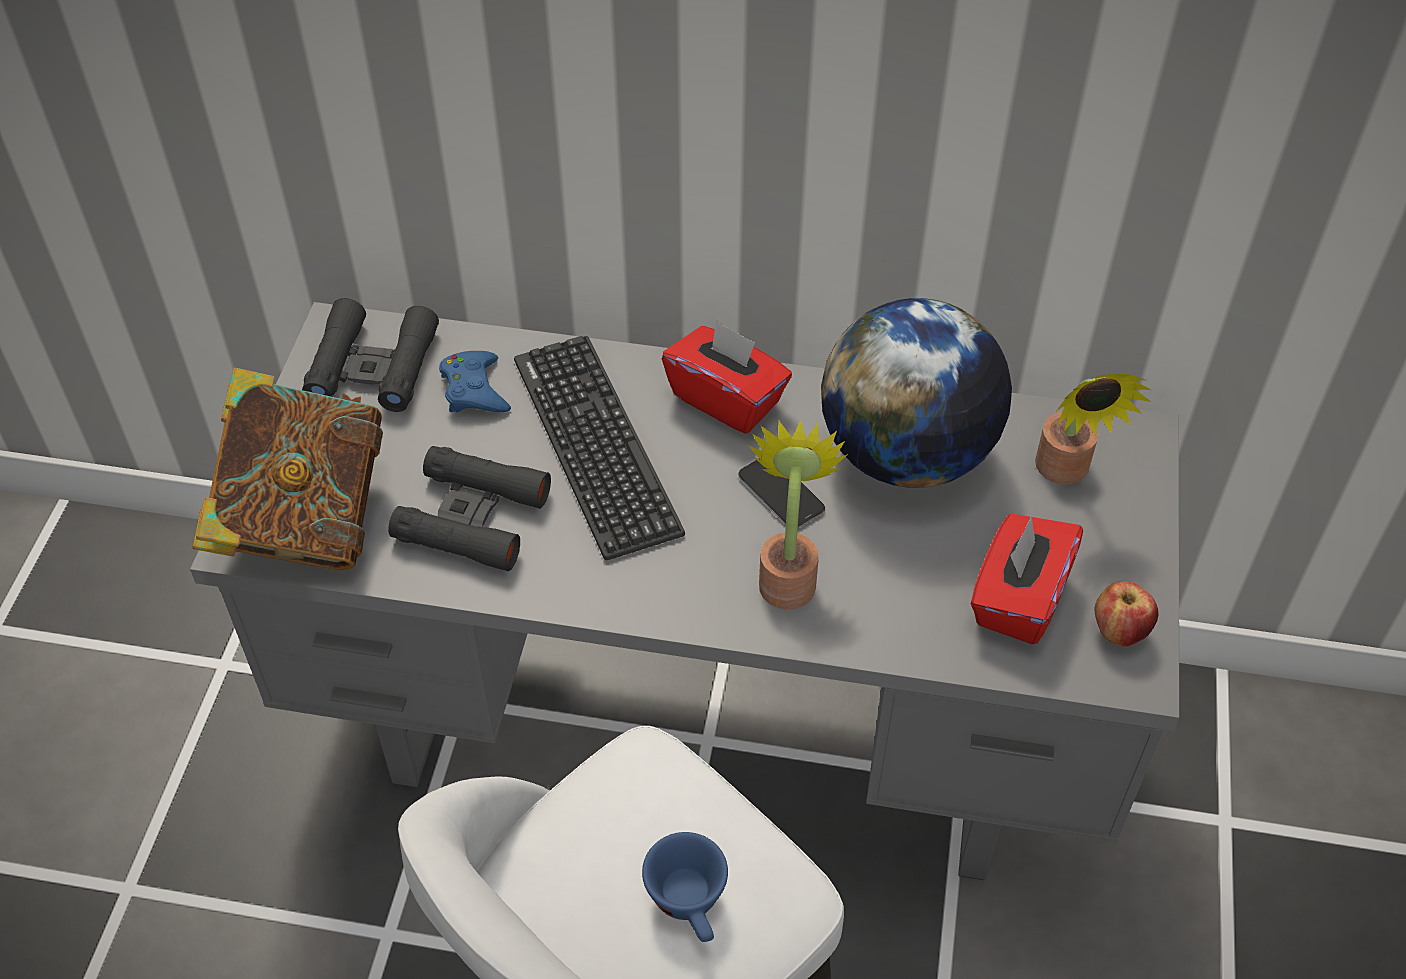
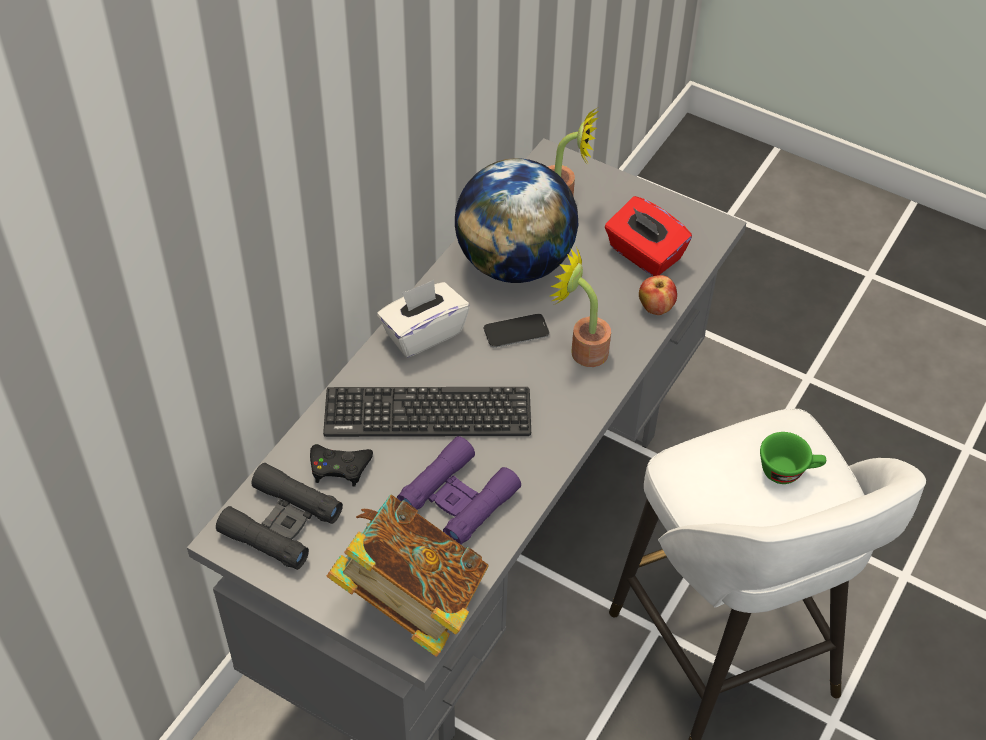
camera: 70 degrees left, 0 degrees up
black binoculars [388,446,551,572] -> purple binoculars [397,436,521,545]
blue game controller [439,351,511,412] -> black game controller [310,444,373,487]
blue cup [642,832,728,942] -> green cup [760,432,826,484]
red tissue box [662,320,792,434] -> white tissue box [377,280,469,357]
apple [1095,581,1158,647] -> apple moved to [639,275,677,315]

